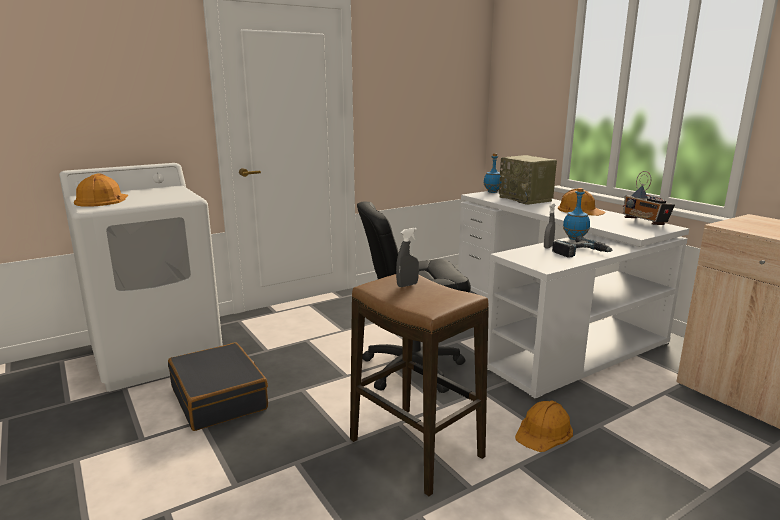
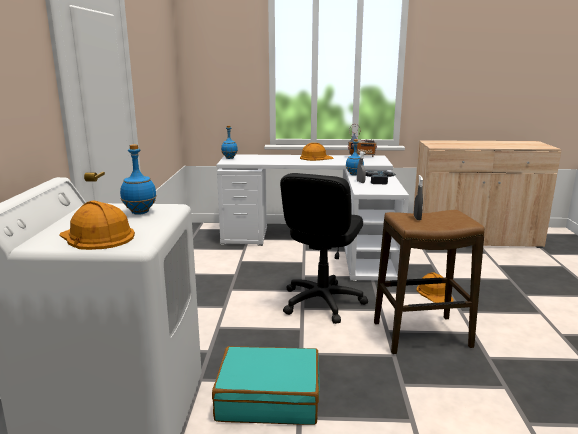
camera: 55 degrees left, 0 degrees up
black suitcase [168,342,268,431] -> turquoise suitcase [212,346,319,425]
radio [499,155,557,205] -> none
none -> blue bottle [120,144,157,215]

